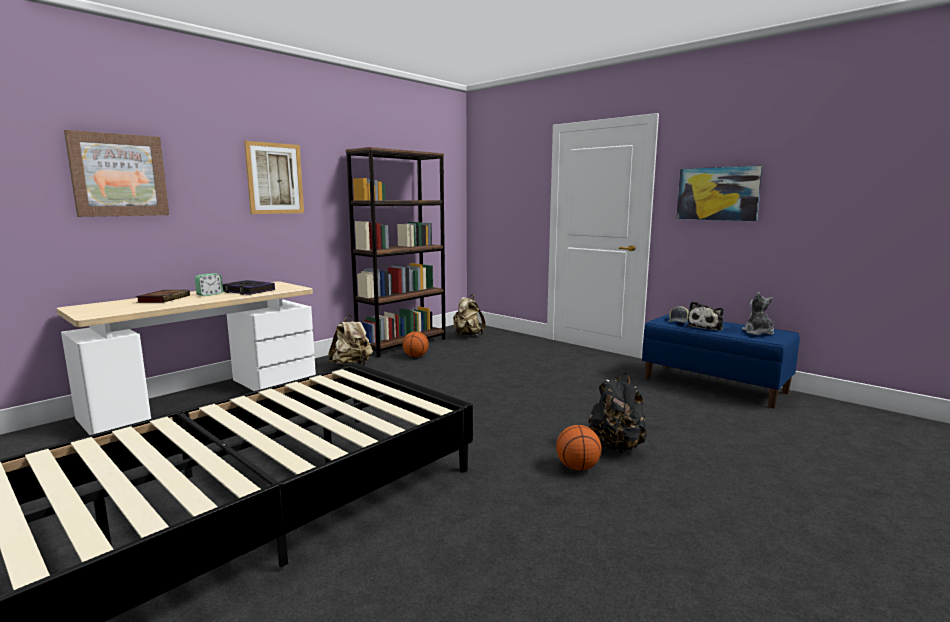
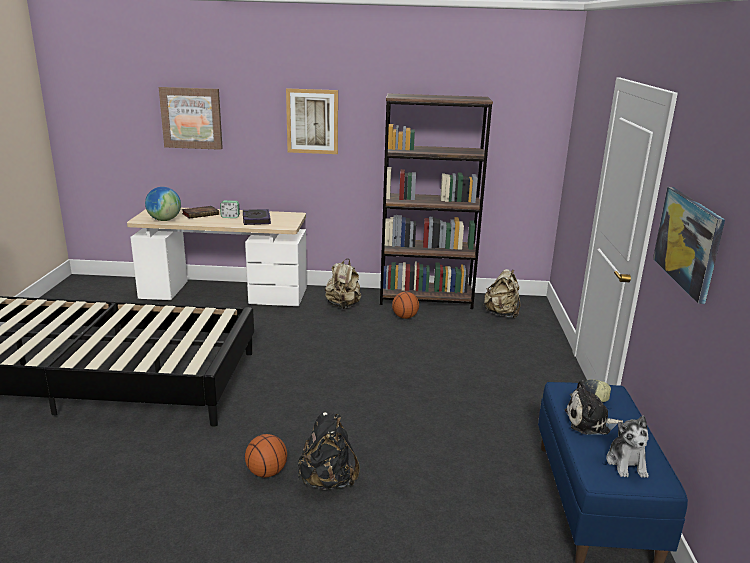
camera: 50 degrees right, 10 degrees up
plush toy [742,292,774,335] -> plush toy turned 135 degrees clockwise [606,415,649,478]
none -> globe [145,187,181,221]

